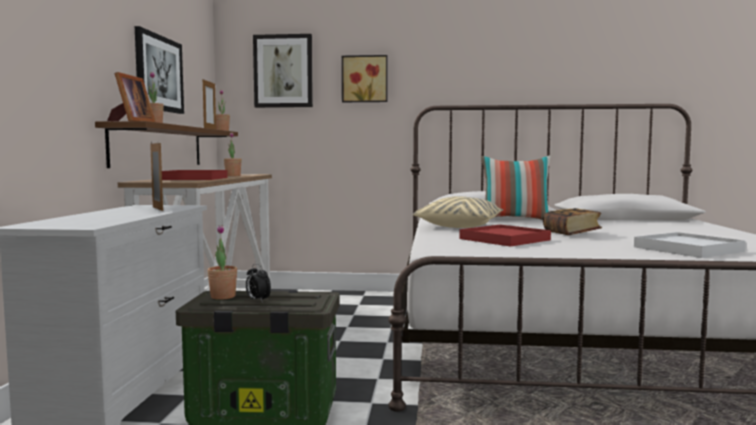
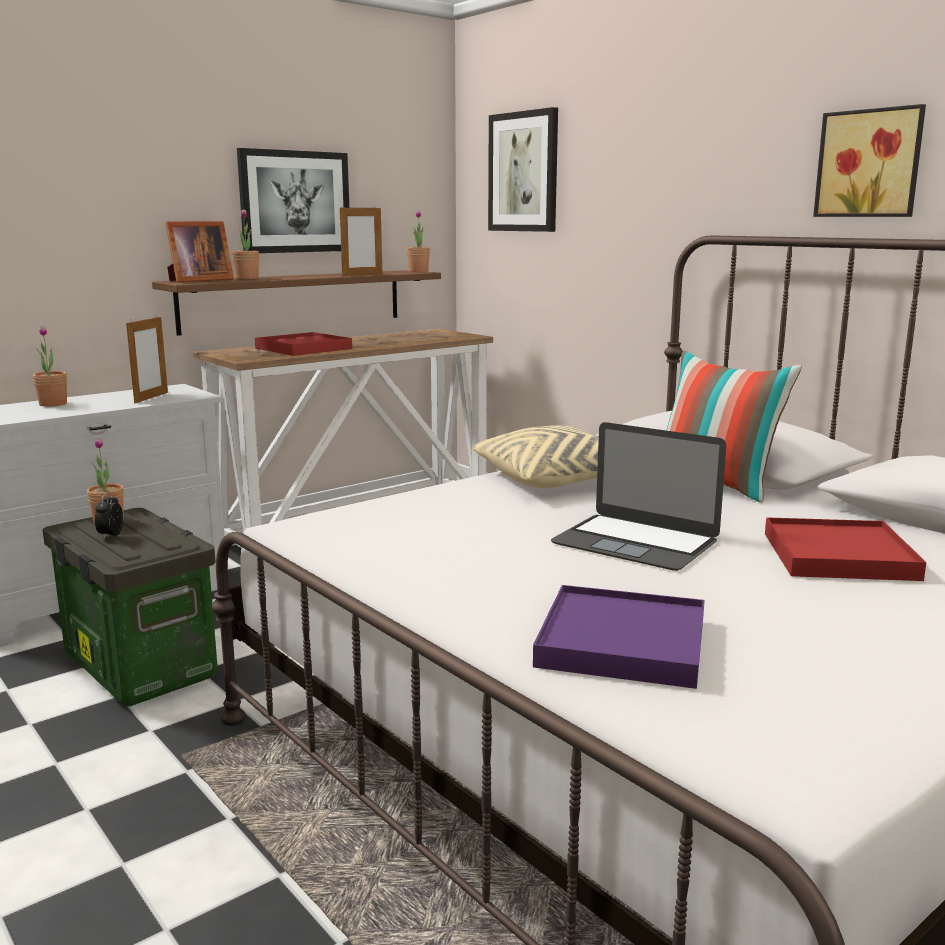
camera: 45 degrees right, 10 degrees up
potted plant [224,132,242,176] -> potted plant moved to [33,326,67,407]
picture [342,55,388,102] -> picture moved to [813,104,926,217]
red tray [459,225,551,247] -> red tray moved to [765,517,926,581]
book [543,208,602,235] -> laptop [551,422,726,571]
white tray [634,232,746,258] -> purple tray [533,585,705,689]

